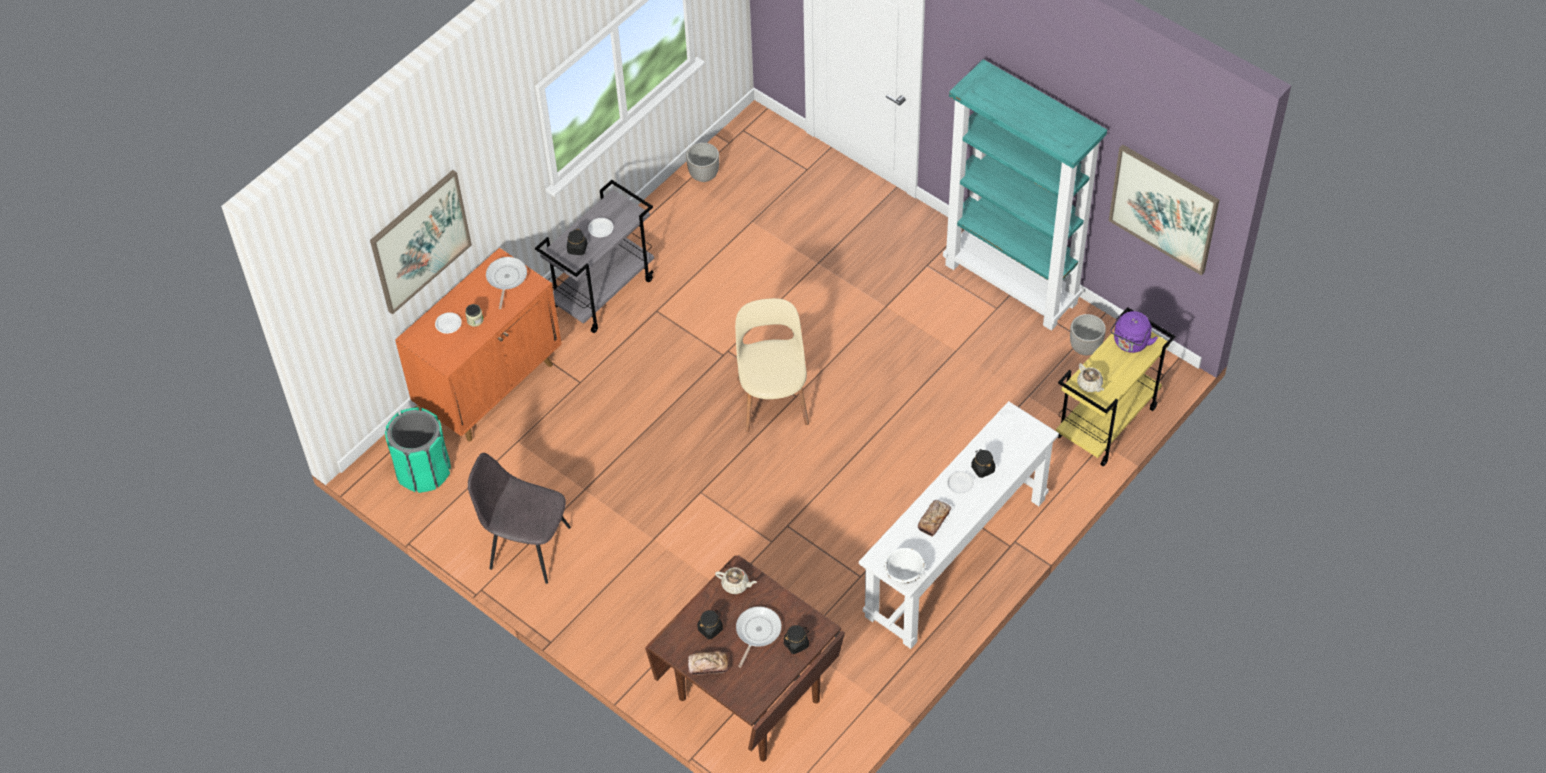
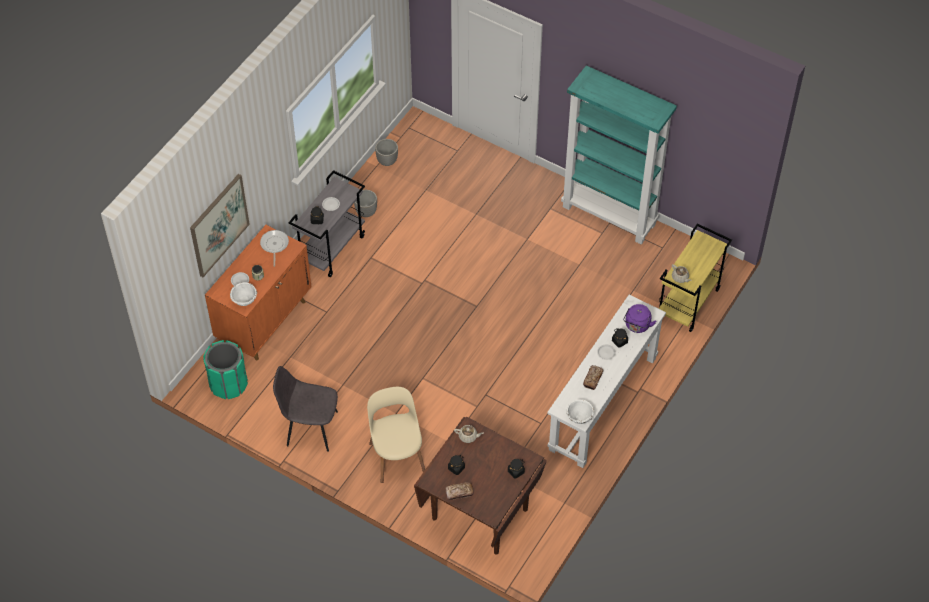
camera: 10 degrees left, 0 degrees up
beige chair [735,298,809,432] -> beige chair moved to [367,387,425,483]
frying pan [736,606,782,668] -> none
planter [1070,314,1106,355] -> planter moved to [354,190,377,217]
picture [1109,144,1219,275] -> none
purple kettle [1110,311,1158,353] -> purple kettle moved to [623,304,656,333]
none -> white bowl [230,282,257,306]

